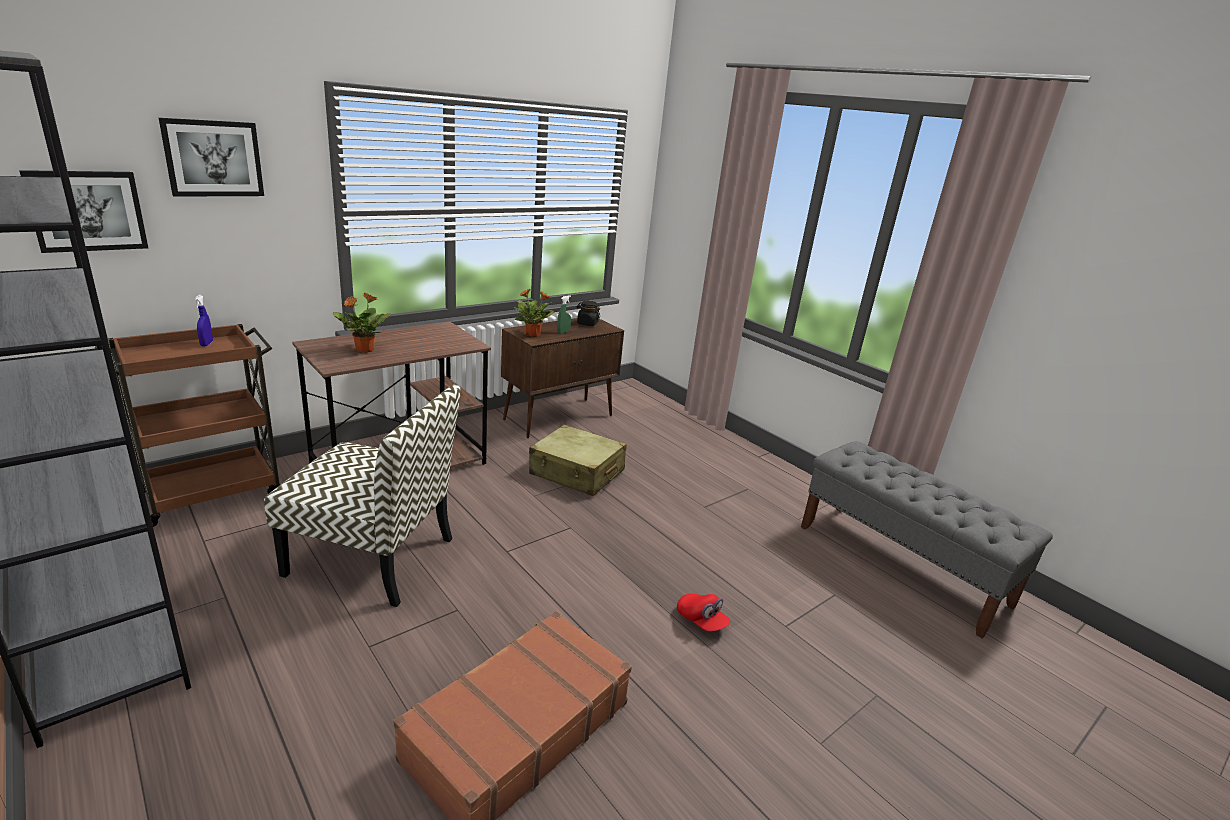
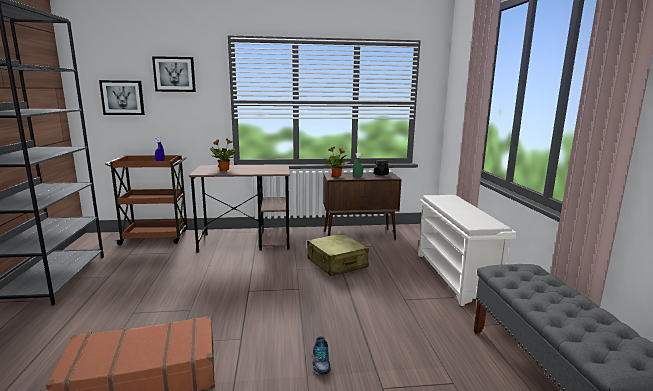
camera: 35 degrees right, 10 degrees down
chair [264,384,461,607] -> none
red cap [677,594,730,632] -> shoe [312,336,331,375]
none -> white shoe rack [418,195,516,306]

